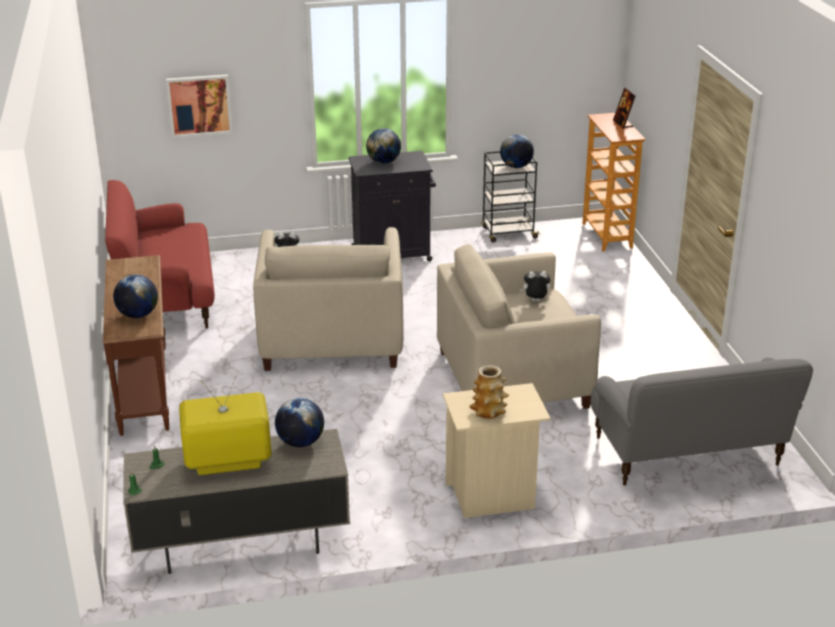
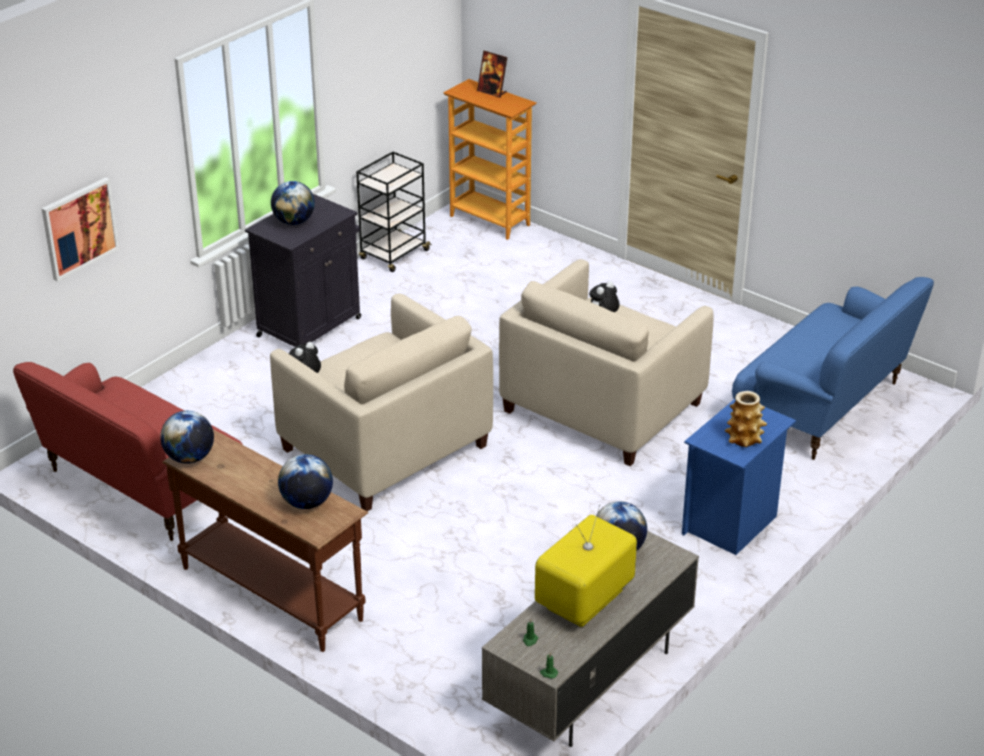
camera: 40 degrees left, 5 degrees up
beige nightstand [443,383,551,518] -> blue nightstand [682,399,796,555]
globe [500,134,534,168] -> globe moved to [160,411,214,464]
grey sofa [590,357,813,486] -> blue sofa [732,277,934,460]

